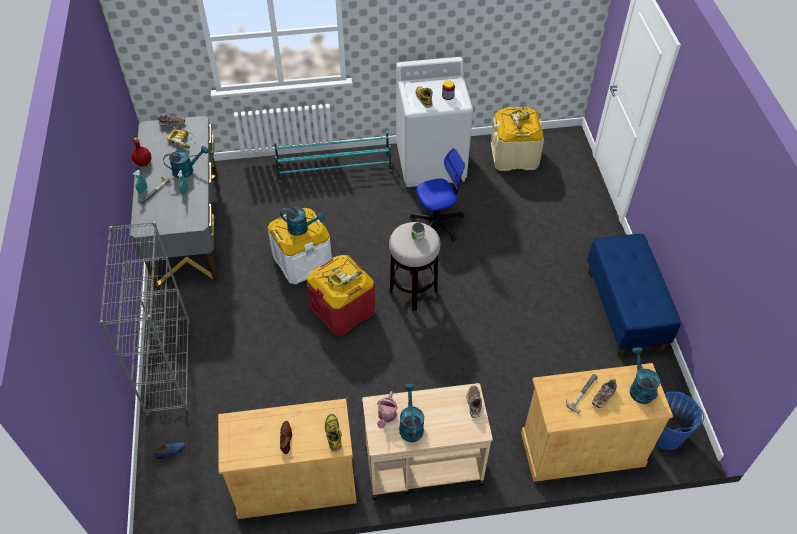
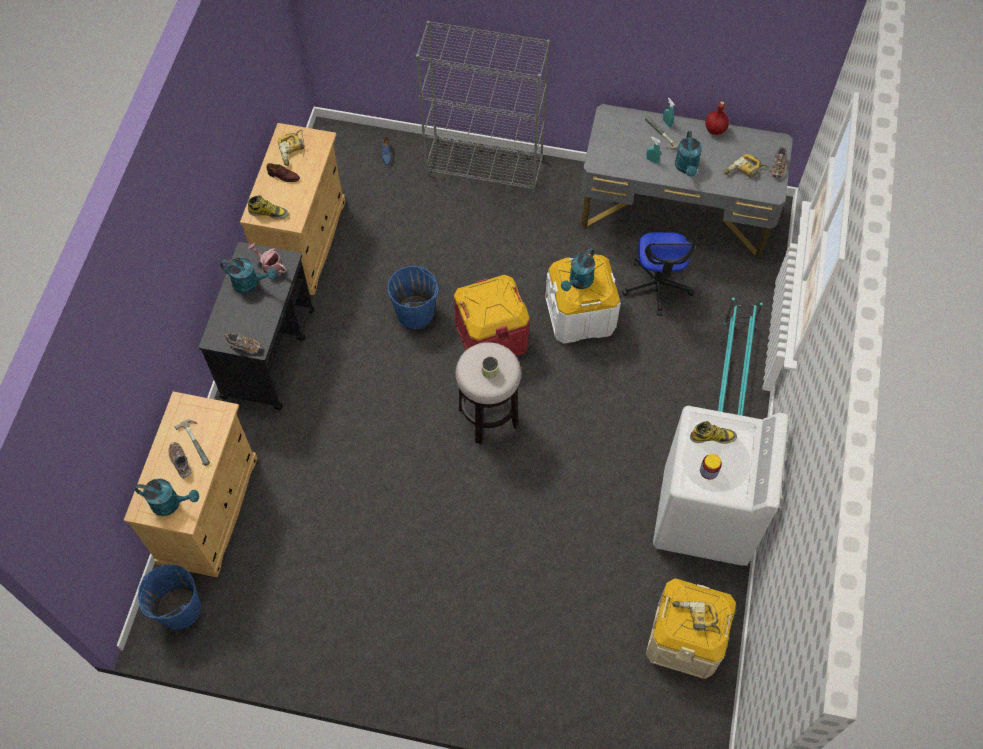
camera: 110 degrees right, 10 degrees up
power drill [322,264,362,287] -> power drill moved to [278,129,305,166]
beige cart [362,383,493,500] -> black cart [199,242,314,410]
office chair [410,148,465,242] -> office chair moved to [622,232,695,316]
blue bench [587,234,681,357] -> none
none -> blue bucket [388,266,439,329]

